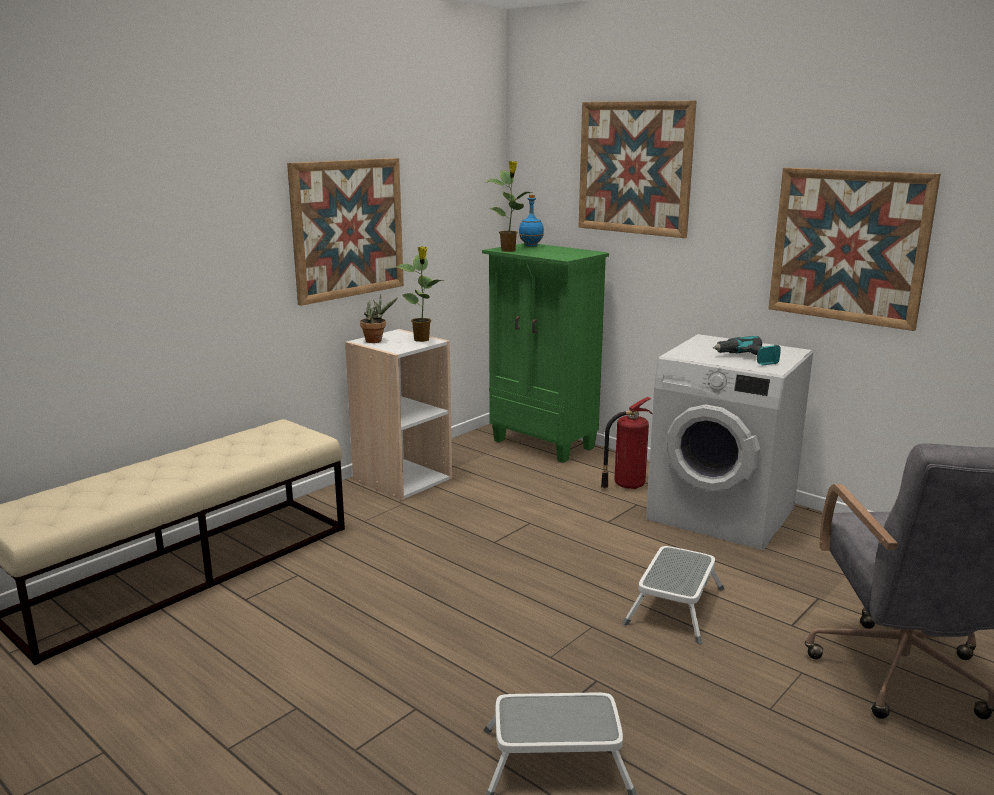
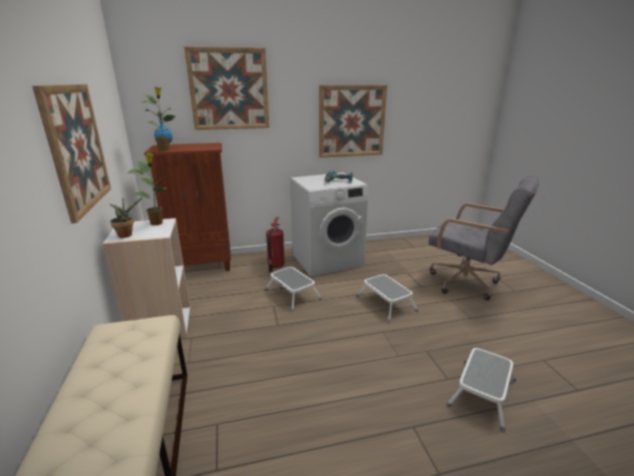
camera: 55 degrees left, 5 degrees up
green cabinet [482,243,609,463] -> brown cabinet [144,143,231,271]
none -> grey step ladder [265,267,322,312]

